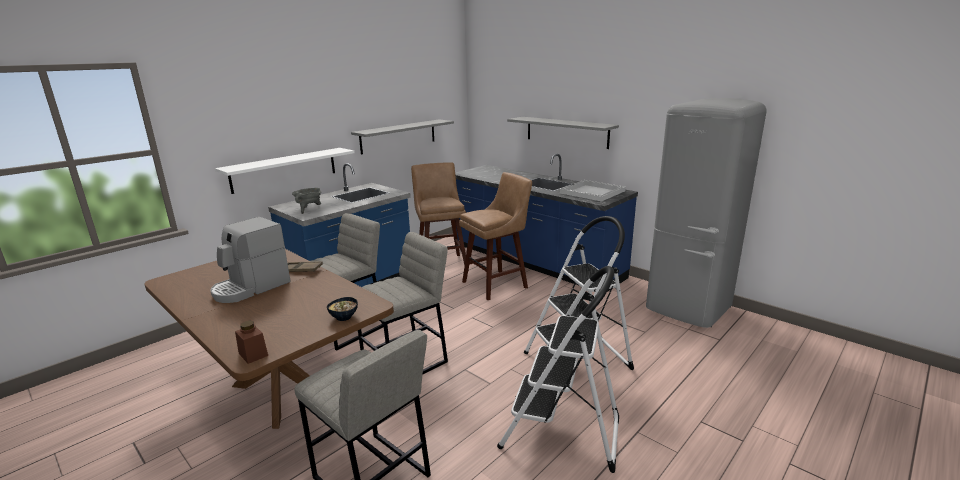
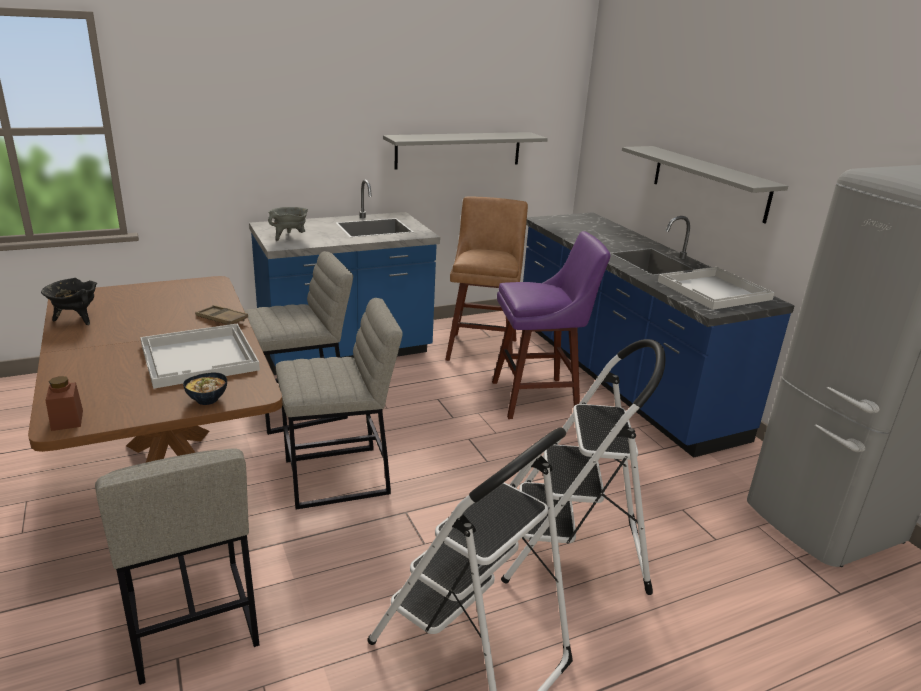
camera: 20 degrees right, 5 degrees up
coffee machine [210,217,290,303] -> none
white shelf [215,148,355,194] -> none
brown stool [459,172,532,300] -> purple stool [492,231,611,419]
none -> black cooking pot [41,278,97,325]
none -> white tray [140,323,260,389]

